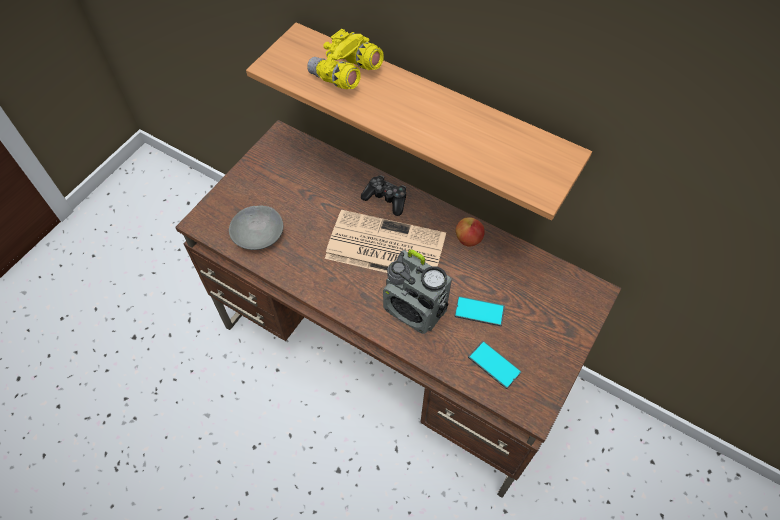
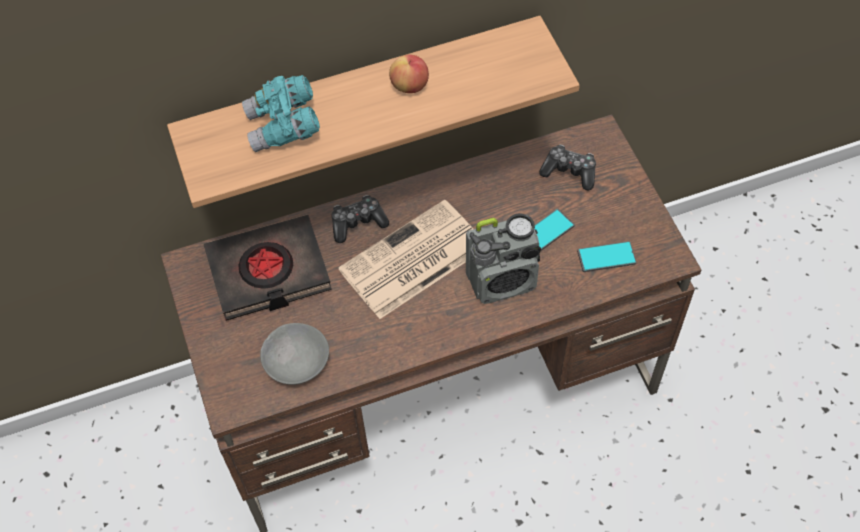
camera: 50 degrees left, 0 degrees up
yellow binoculars [307,29,384,89] -> turquoise binoculars [242,75,320,152]
apple [455,217,485,247] -> apple moved to [389,55,429,93]
none -> black book [204,215,332,321]
none -> game controller [539,145,596,190]

